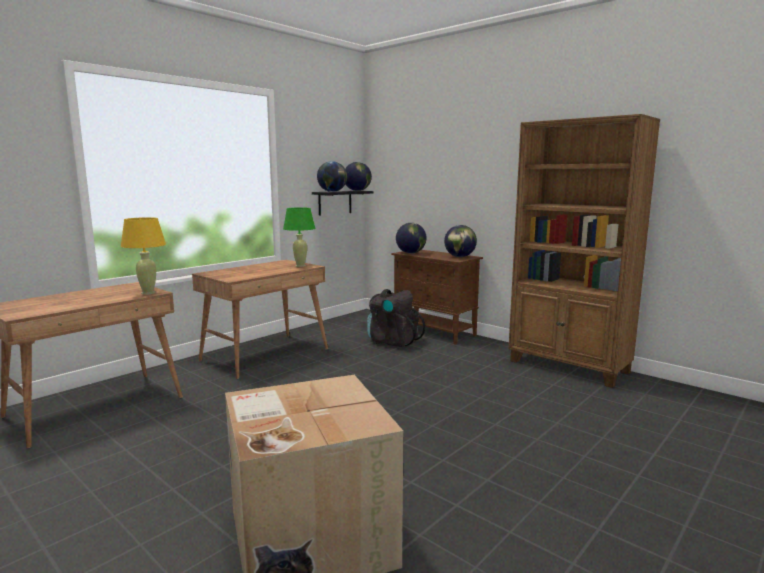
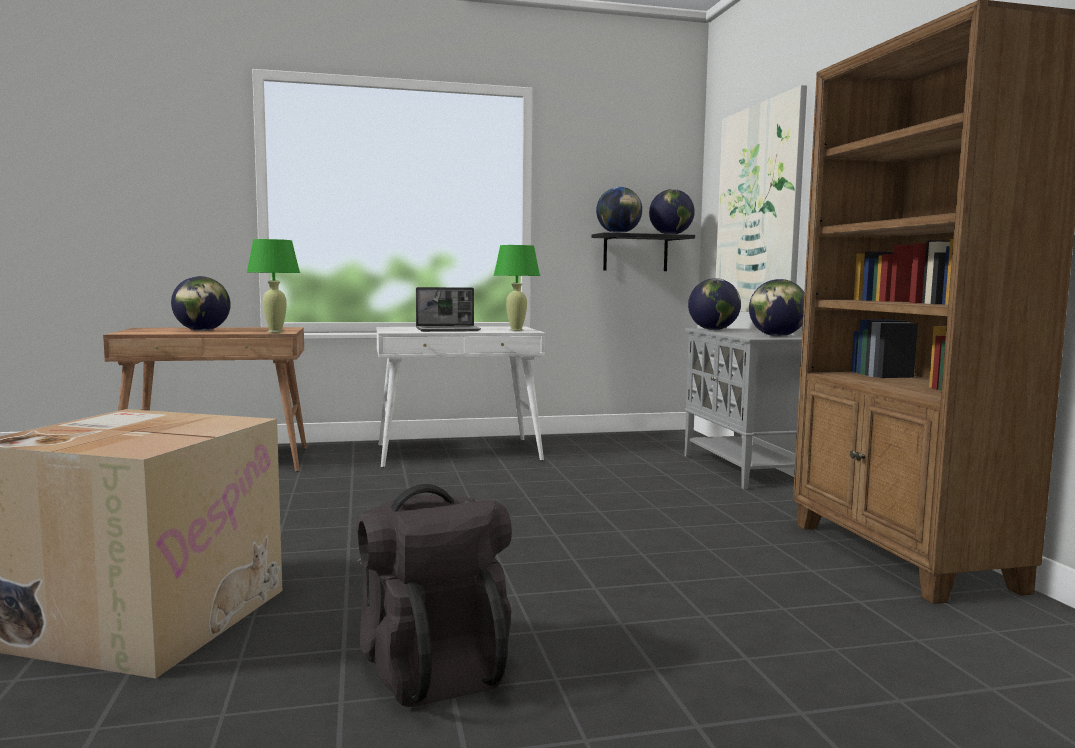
camera: 35 degrees right, 5 degrees down
yellow table lamp [121,217,166,295] -> green table lamp [247,239,300,333]
brown desk [192,260,328,379] -> white desk [377,326,545,468]
black backpack [367,289,425,348] -> black backpack moved to [355,484,512,707]
brown cabinet [391,250,483,345] -> grey cabinet [684,328,802,489]
none -> globe [171,276,231,331]
none -> laptop [416,287,481,332]
none -> picture [716,85,807,312]

